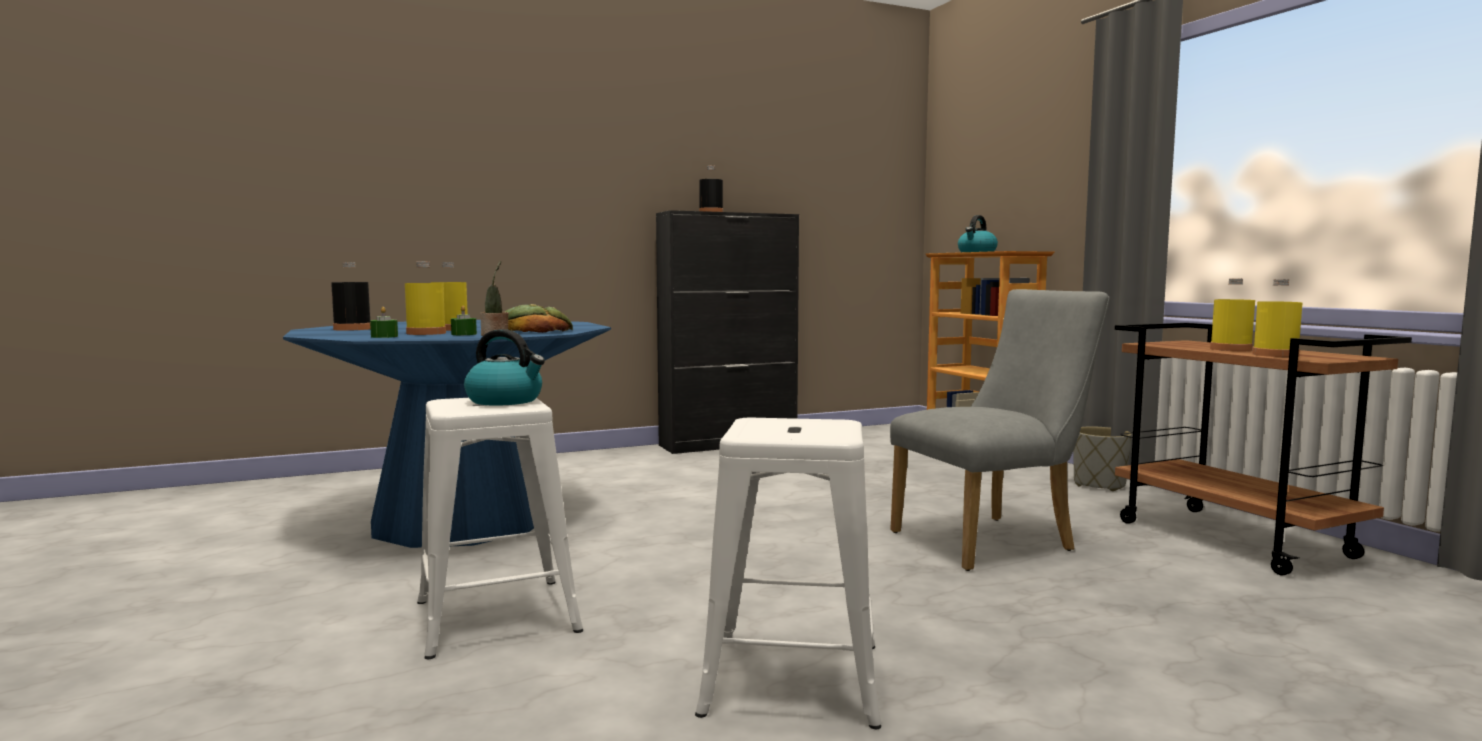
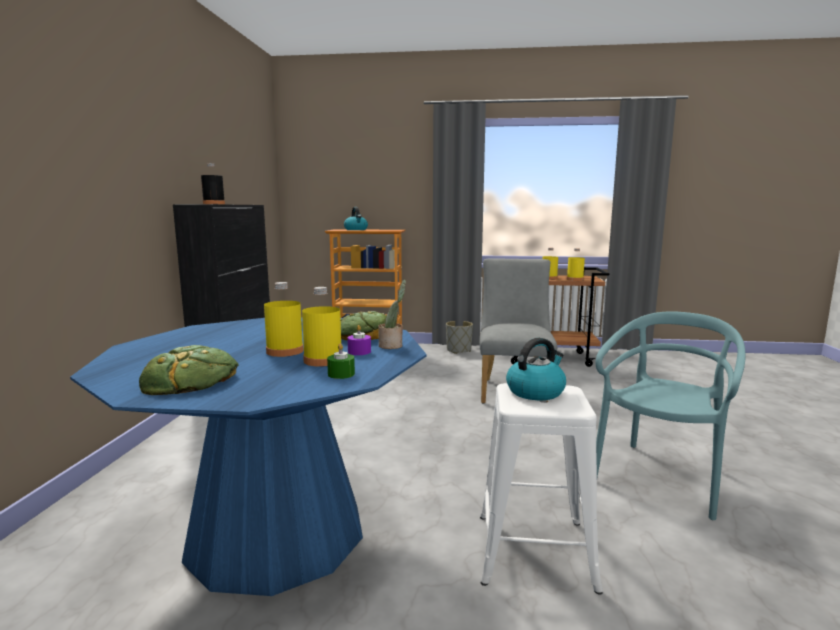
camera: 60 degrees left, 5 degrees up
black bottle [331,262,371,331] -> bread [139,345,239,395]
green candle [451,305,477,335] -> purple candle [347,325,371,355]
white stool [695,418,881,729] -> turquoise chair [595,311,746,520]

